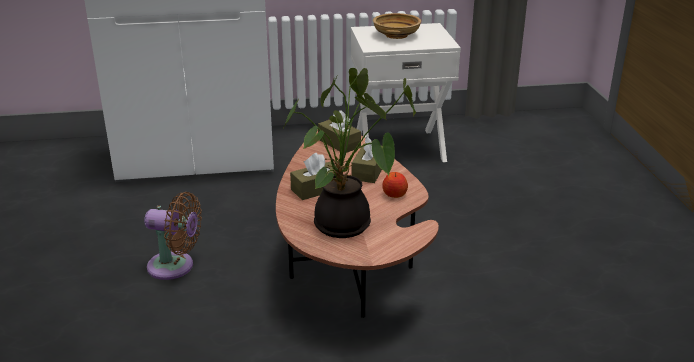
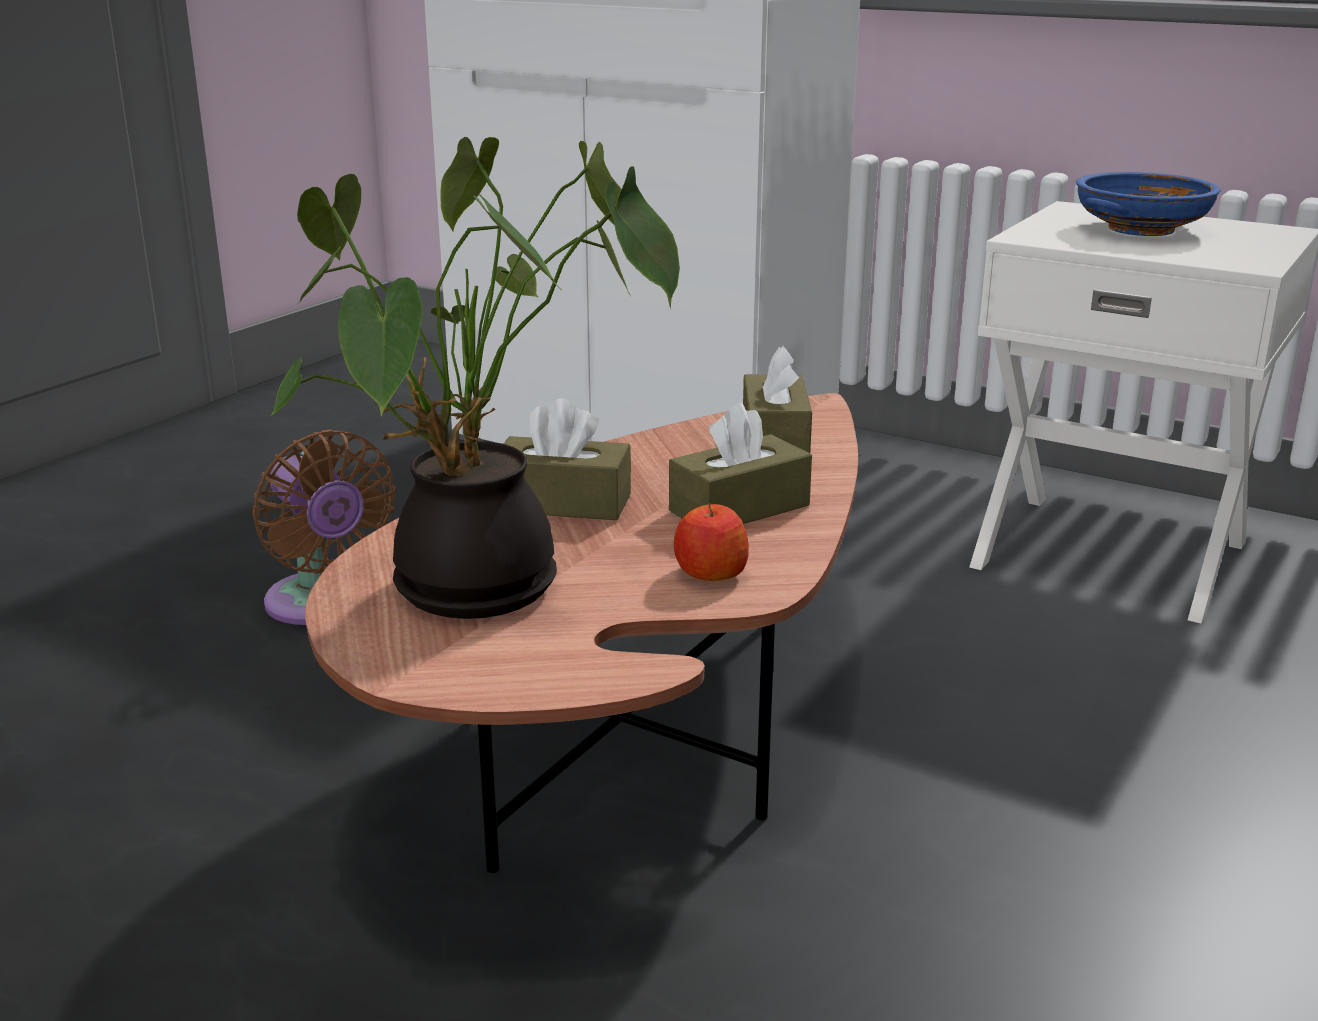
camera: 40 degrees right, 5 degrees down
beige bowl [373,13,421,39] -> blue bowl [1076,172,1221,236]

